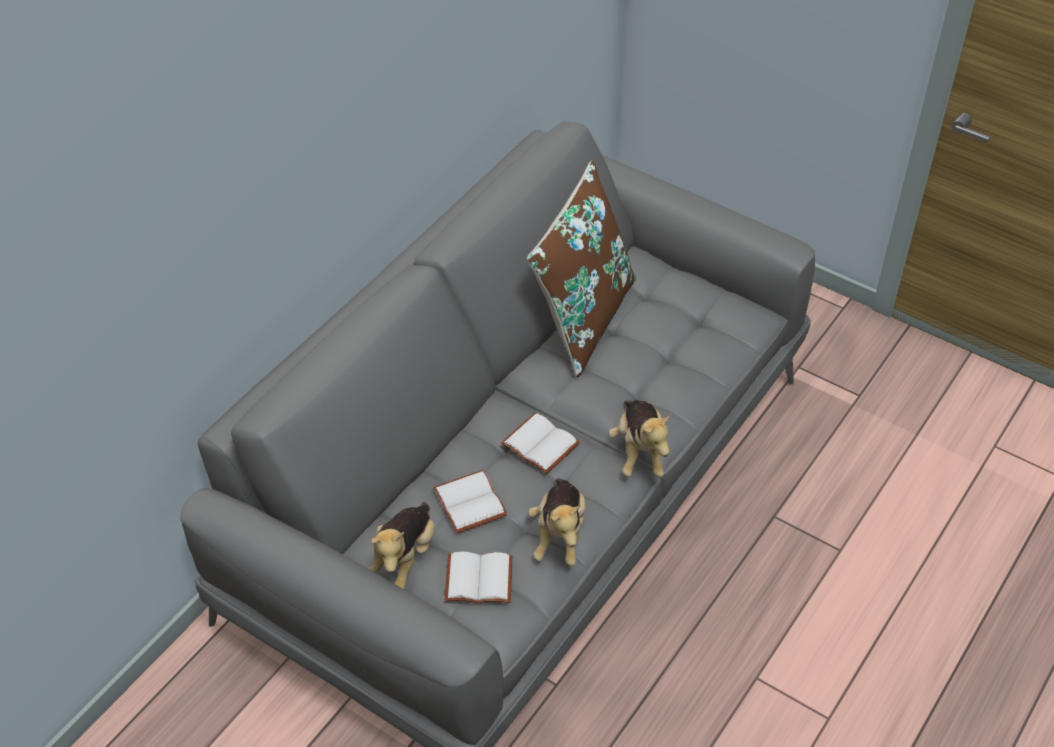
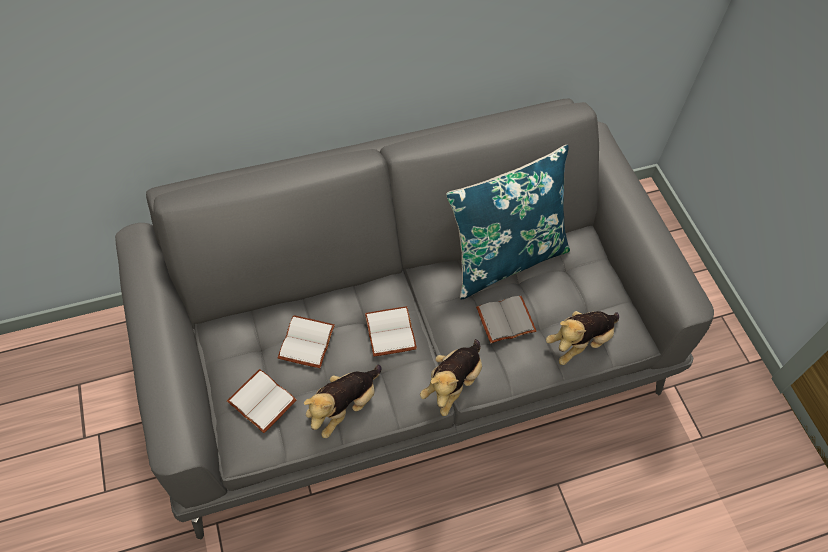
camera: 35 degrees right, 10 degrees up
plush toy [368,502,435,589] -> plush toy moved to [546,311,619,365]
brown pillow [527,160,636,378] -> blue pillow [446,145,570,300]
none -> grey book [476,296,537,343]

